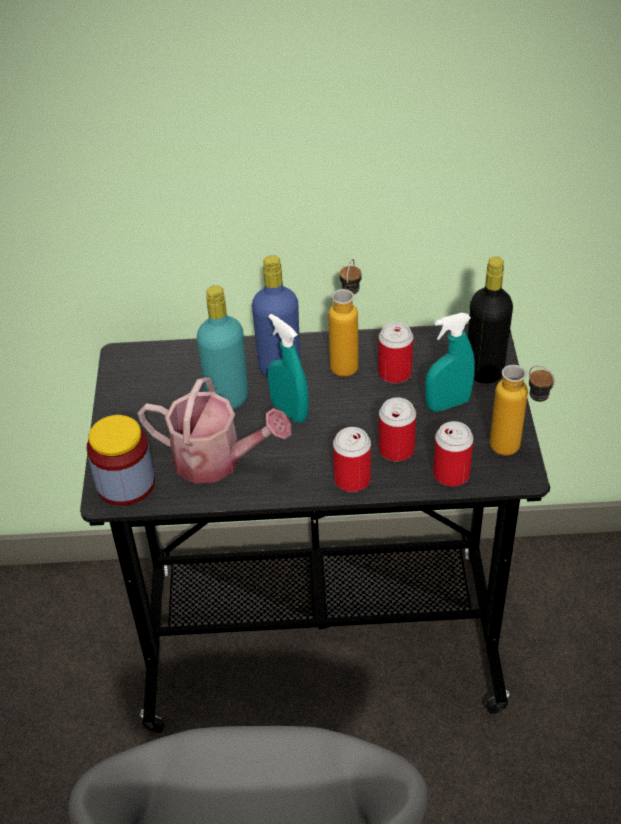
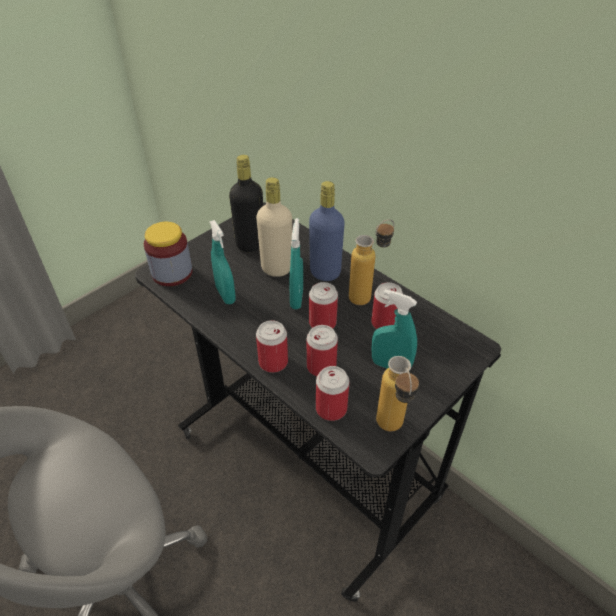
camera: 45 degrees right, 0 degrees up
watering can [138,377,291,483] -> turquoise spray bottle [209,220,236,304]
turquoise bottle [197,285,248,410] -> beige bottle [256,177,292,277]
black bottle [468,256,513,384] -> black bottle moved to [229,155,263,252]
none -> can [309,282,338,328]

